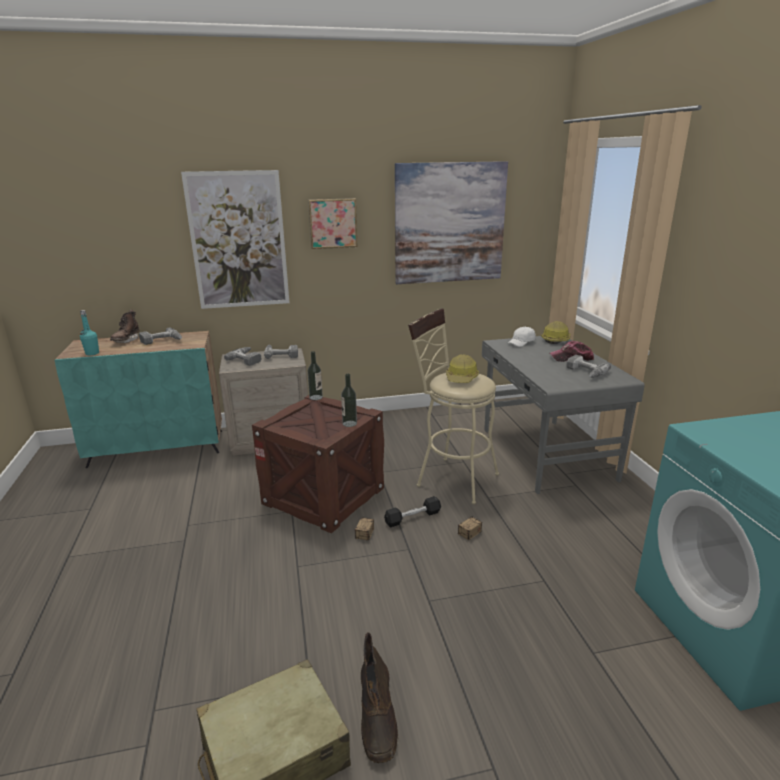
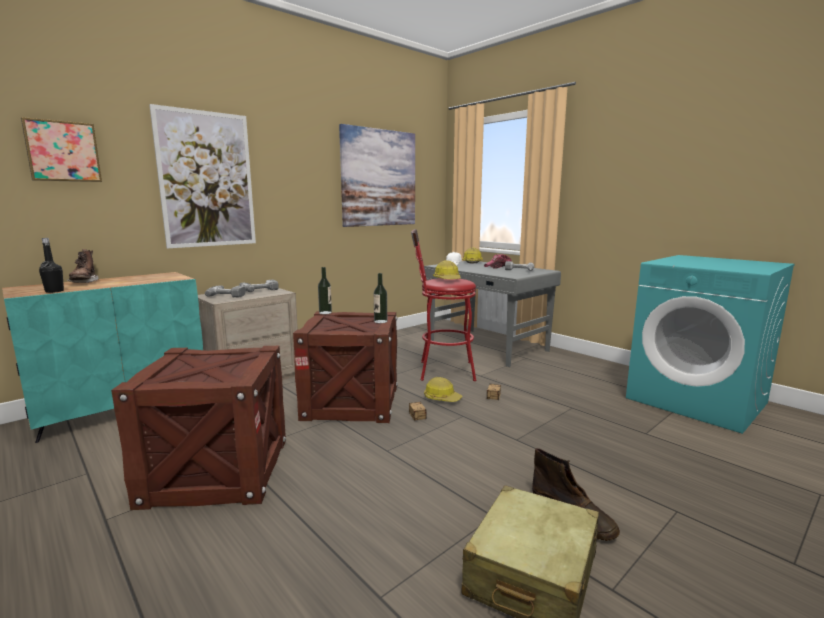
camera: 30 degrees left, 10 degrees down
turquoise bottle [80,310,99,355] -> black bottle [39,238,64,293]
power drill [139,327,182,345] -> none
picture [308,198,358,249] -> picture moved to [21,117,102,182]
black dumbbell [384,496,441,527] -> hard hat [424,377,463,402]
beige stool [408,308,499,504] -> red stool [411,229,476,381]
none -> crate [111,346,286,510]

